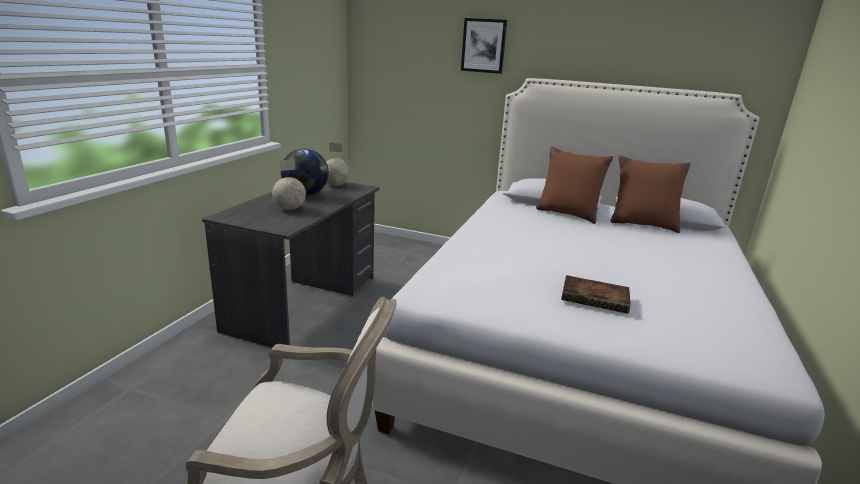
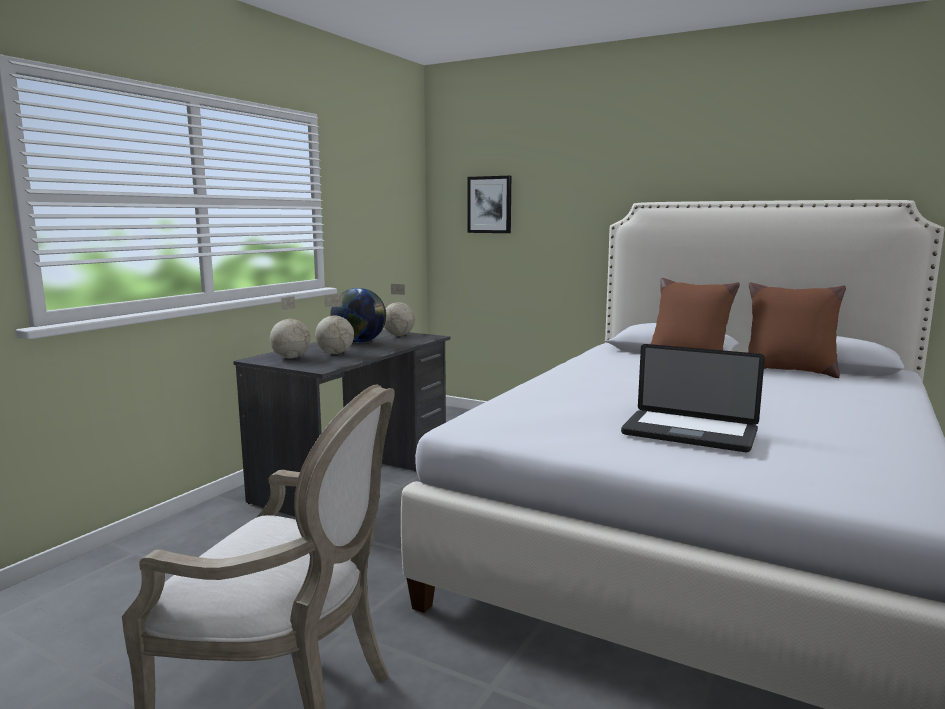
camera: 10 degrees right, 10 degrees down
picture [461,18,507,74] -> picture moved to [467,176,511,233]
book [561,275,631,314] -> laptop [621,344,765,452]
none -> globe [270,296,311,358]

